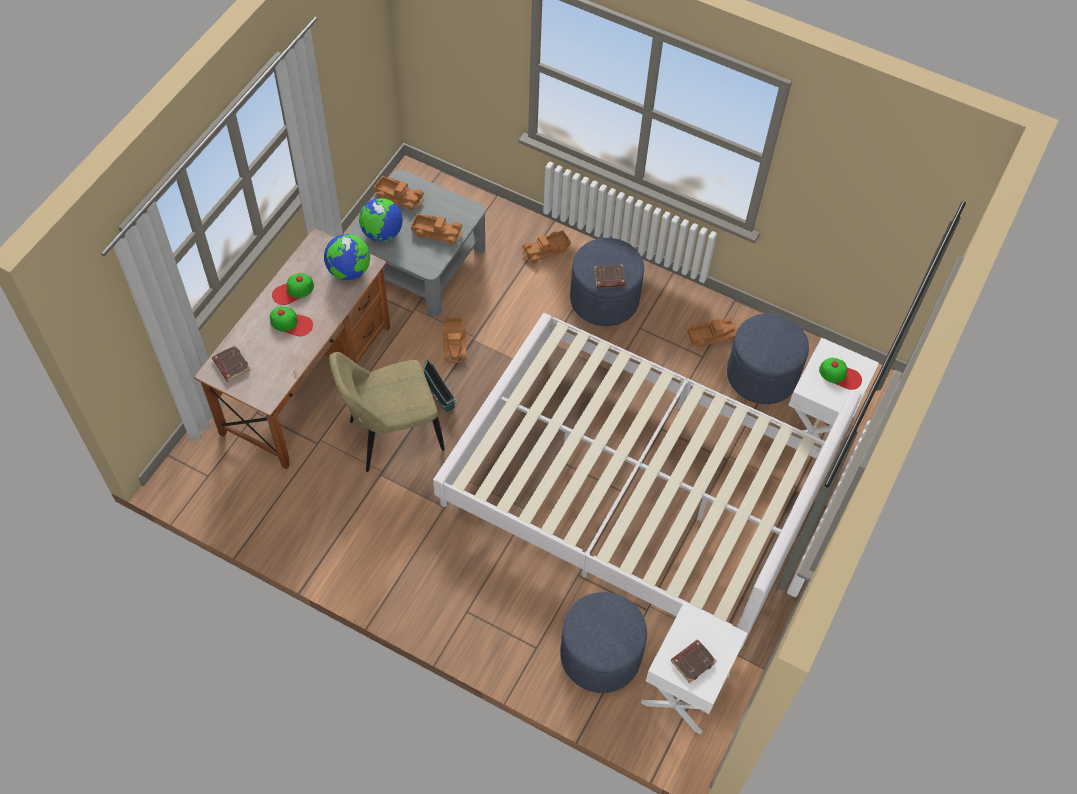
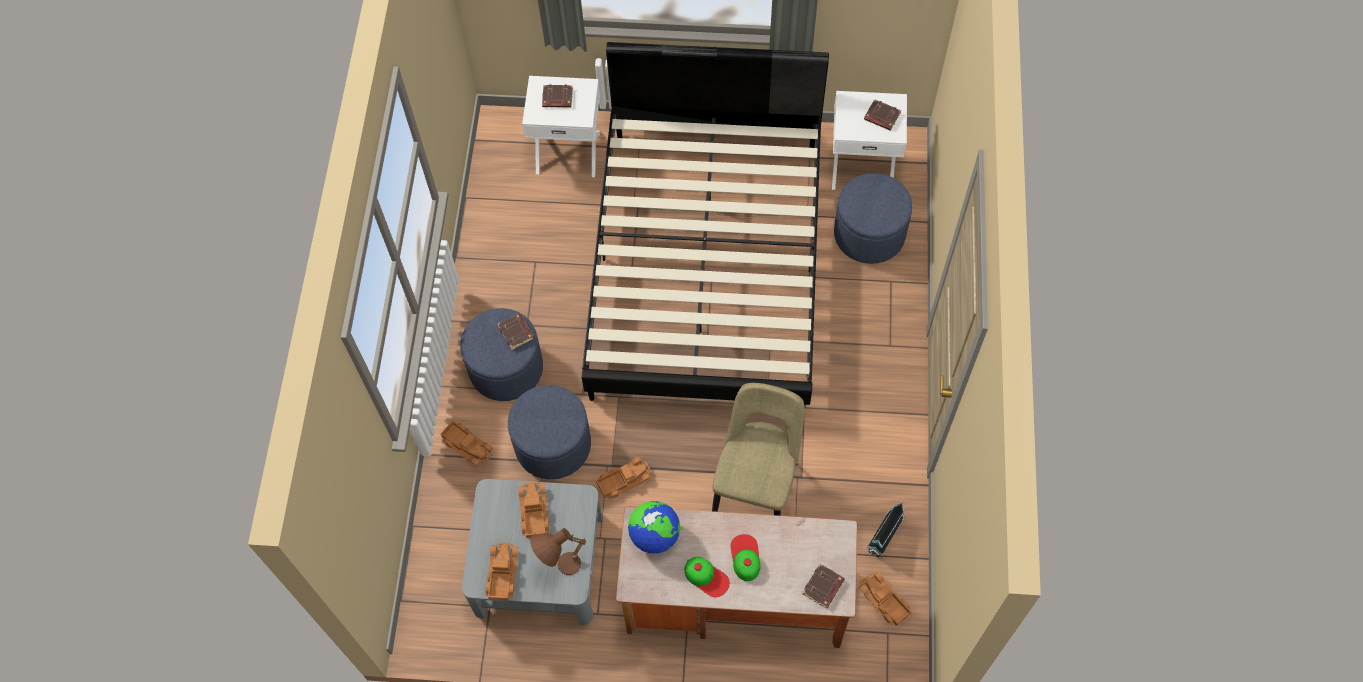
camera: 110 degrees left, 5 degrees up
beige chair [329,352,445,472] -> beige chair turned 120 degrees counterclockwise [712,383,805,516]
globe [359,198,403,242] -> brown table lamp [530,528,586,575]
toy house [423,359,457,412] -> toy house moved to [867,502,905,558]
white bed [433,313,862,649] -> black bed [582,42,829,407]
toy truck [687,317,737,348] -> toy truck moved to [858,571,911,626]
blue ottoman [727,314,809,404] -> blue ottoman moved to [508,385,591,479]
cap [819,358,862,390] -> brown book [542,84,573,107]

